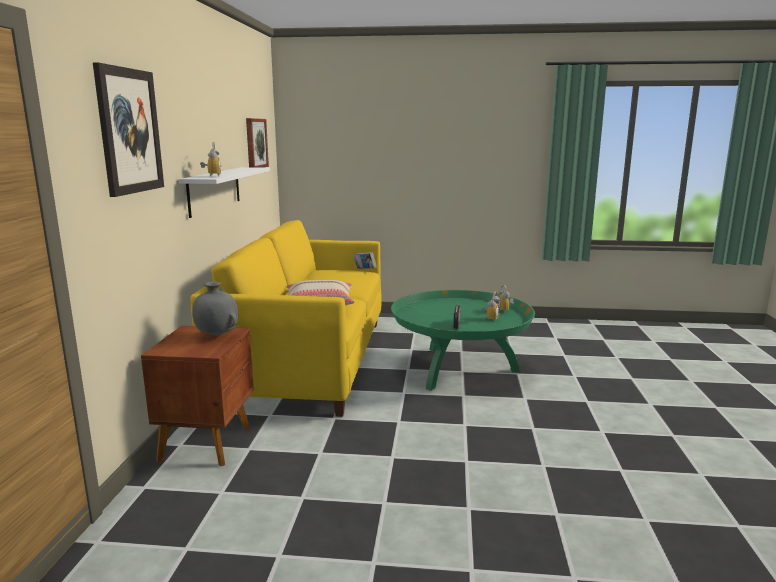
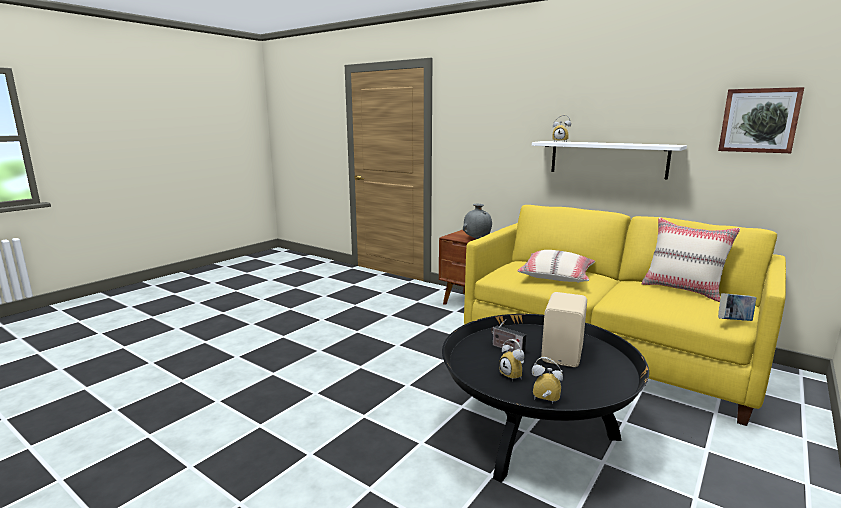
camera: 120 degrees right, 0 degrees up
picture [93,62,164,197] -> none
green coffee table [391,290,535,391] -> black coffee table [442,314,649,483]
none -> beige speaker [541,292,587,367]
none -> beige pillow [642,218,740,302]

